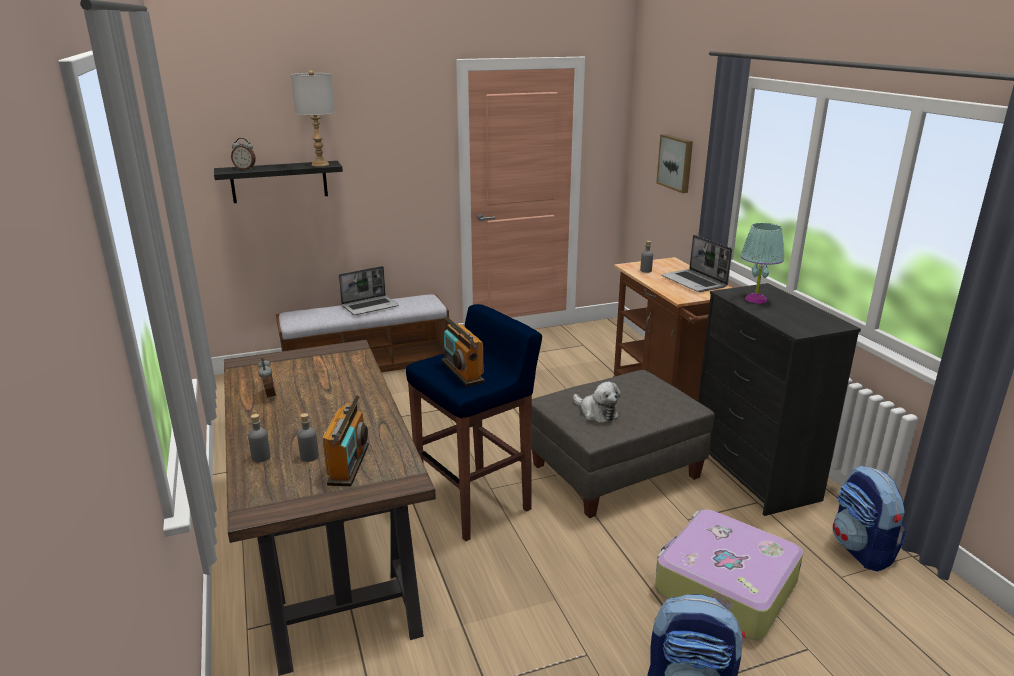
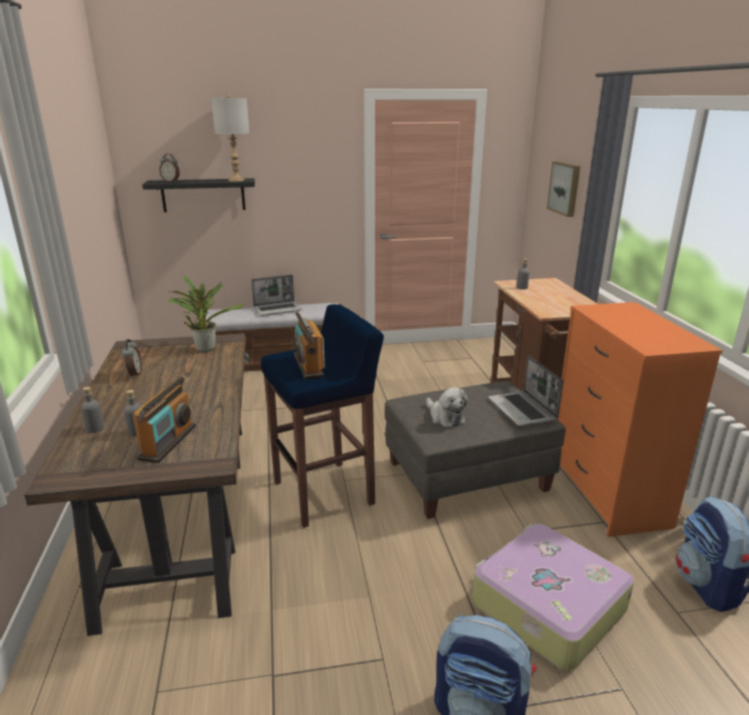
camera: 10 degrees right, 0 degrees up
laptop [661,235,732,292] -> laptop moved to [488,355,563,426]
black dresser [698,283,861,516] -> orange dresser [557,302,723,537]
turquoise table lamp [741,223,784,304] -> none
none -> potted plant [168,276,243,352]

